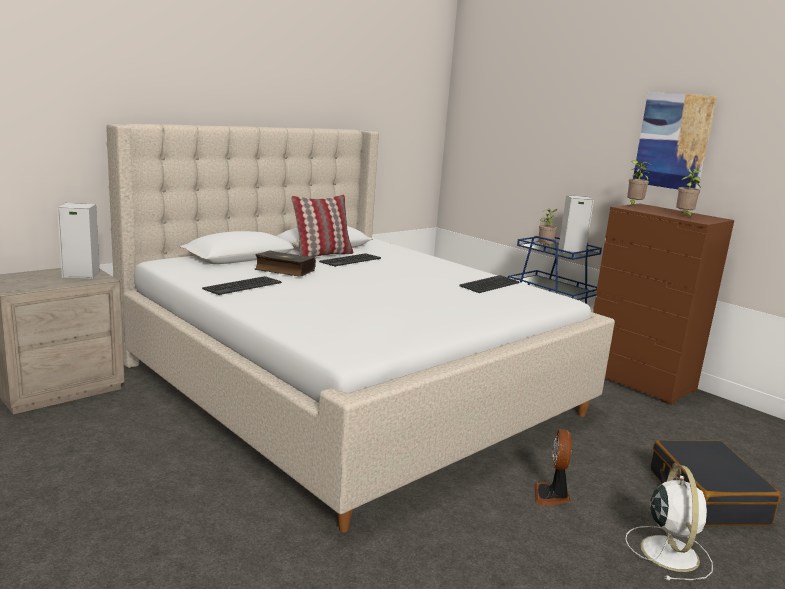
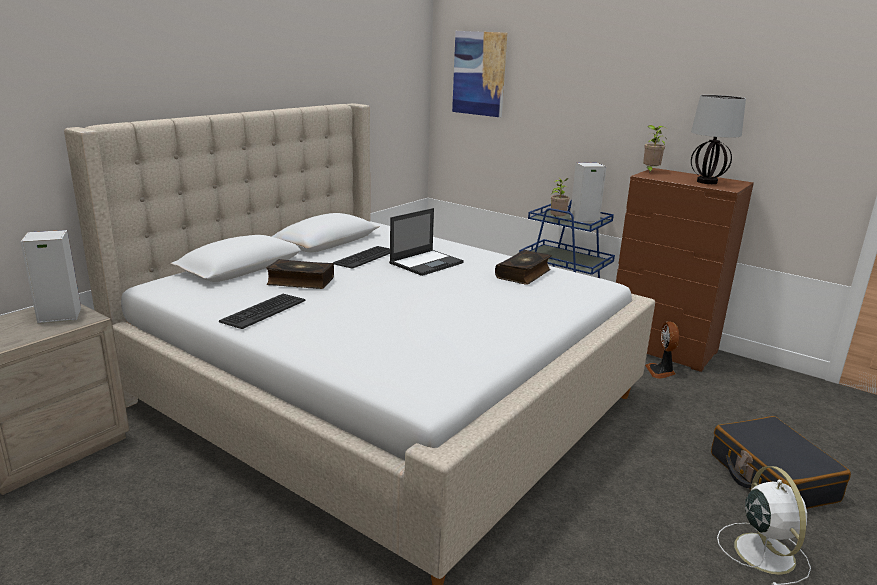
camera: 10 degrees left, 5 degrees up
pillow [291,194,353,257] -> none
keyboard [459,275,520,293] -> book [495,250,552,285]
fan [535,429,572,506] -> fan moved to [645,321,679,379]
picture [633,92,717,189] -> picture moved to [452,31,507,117]
potted plant [676,168,701,217] -> table lamp [691,95,746,184]
none -> laptop [389,208,464,276]

